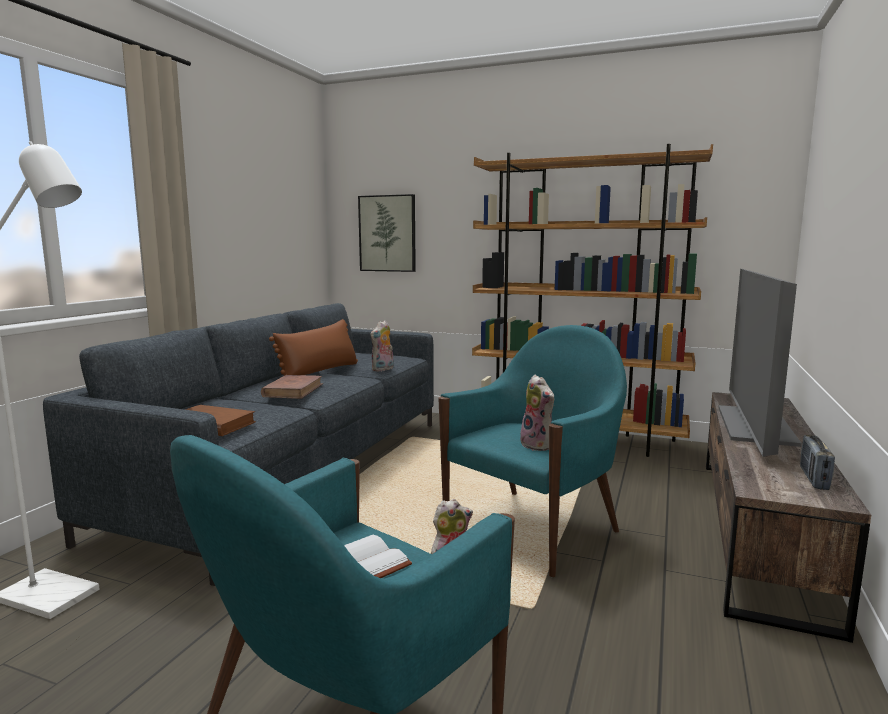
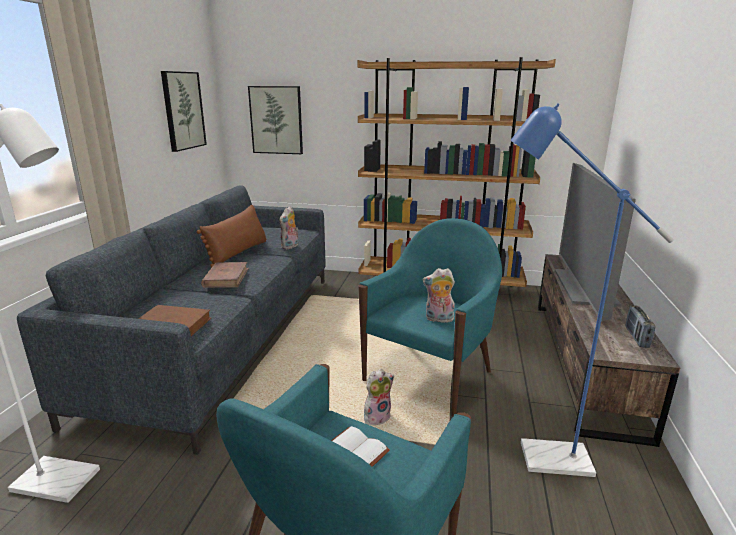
camera: 10 degrees left, 10 degrees up
plush toy [520,375,554,451] -> plush toy turned 135 degrees clockwise [423,268,455,323]
none -> picture [161,71,207,152]
none -> blue floor lamp [510,103,674,477]

